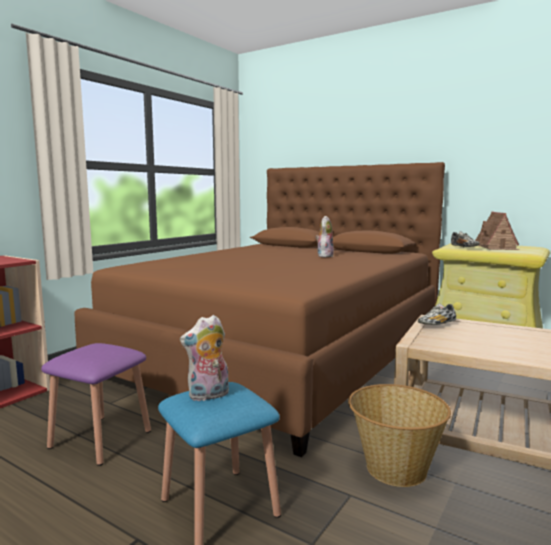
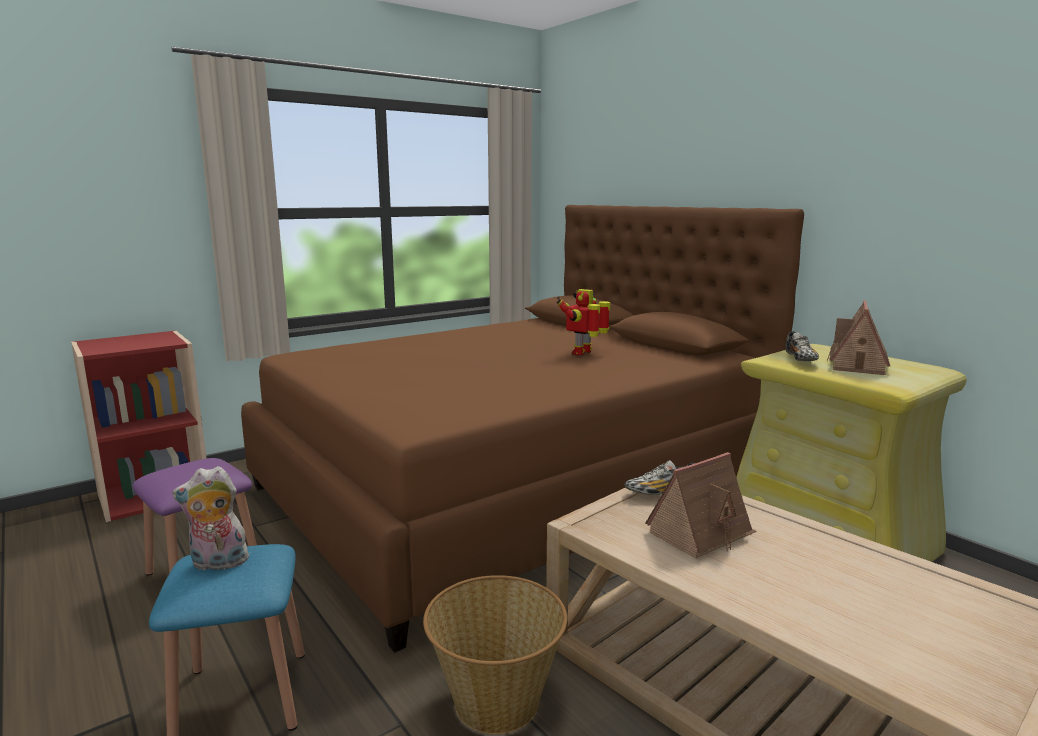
camera: 20 degrees right, 5 degrees up
plush toy [316,216,334,257] -> toy robot [556,289,611,355]
none -> toy house [645,452,757,559]

